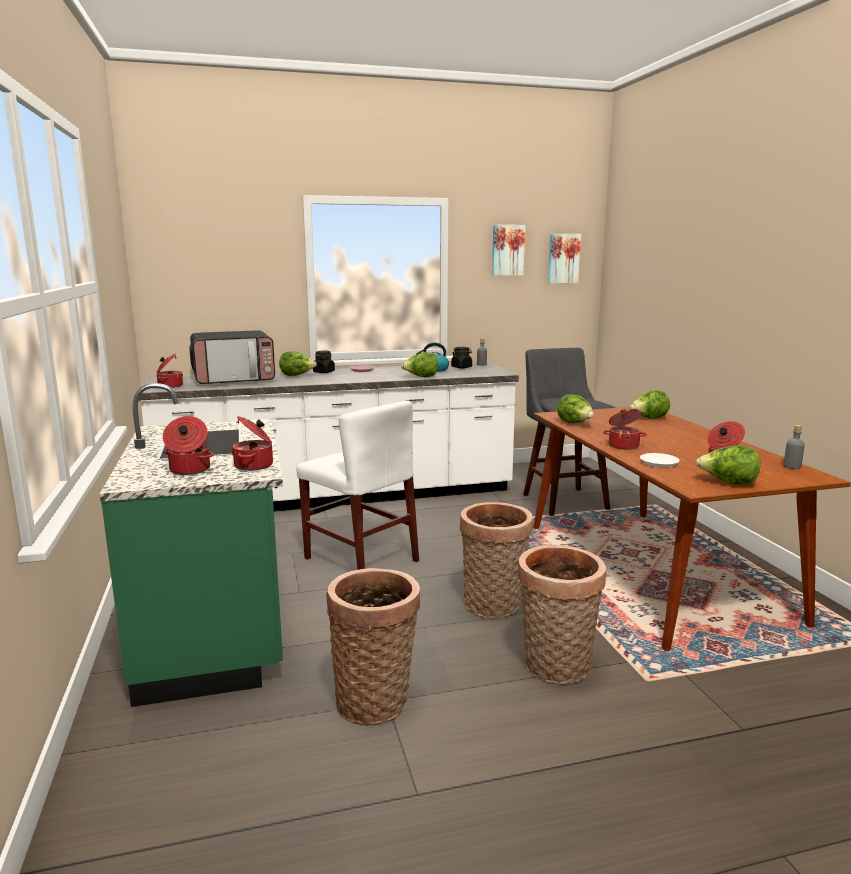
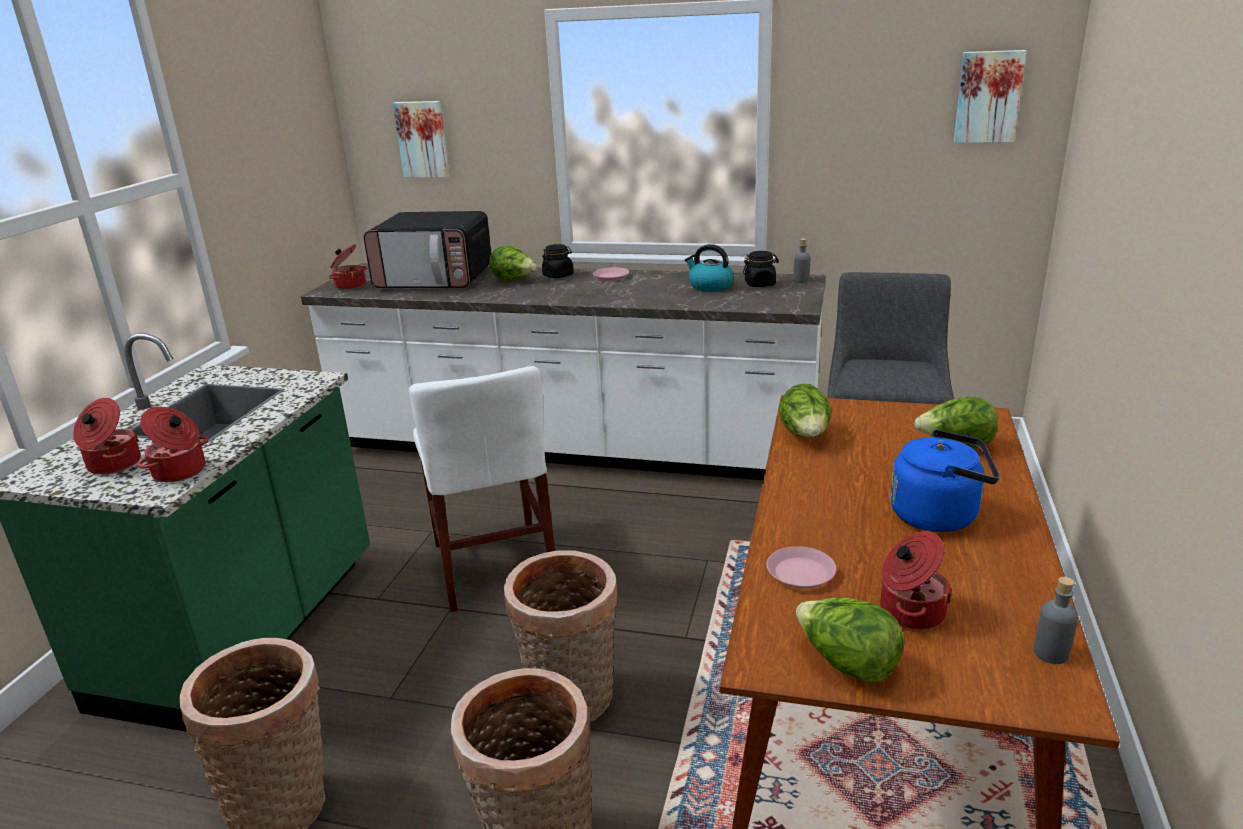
camera: 30 degrees right, 10 degrees up
lettuce [401,352,438,377] -> none
picture [492,225,526,276] -> picture moved to [393,101,450,178]
cooking pot [603,409,647,450] -> none
white plate [640,453,680,468] -> pink plate [766,546,836,589]
none -> blue kettle [890,430,999,532]

